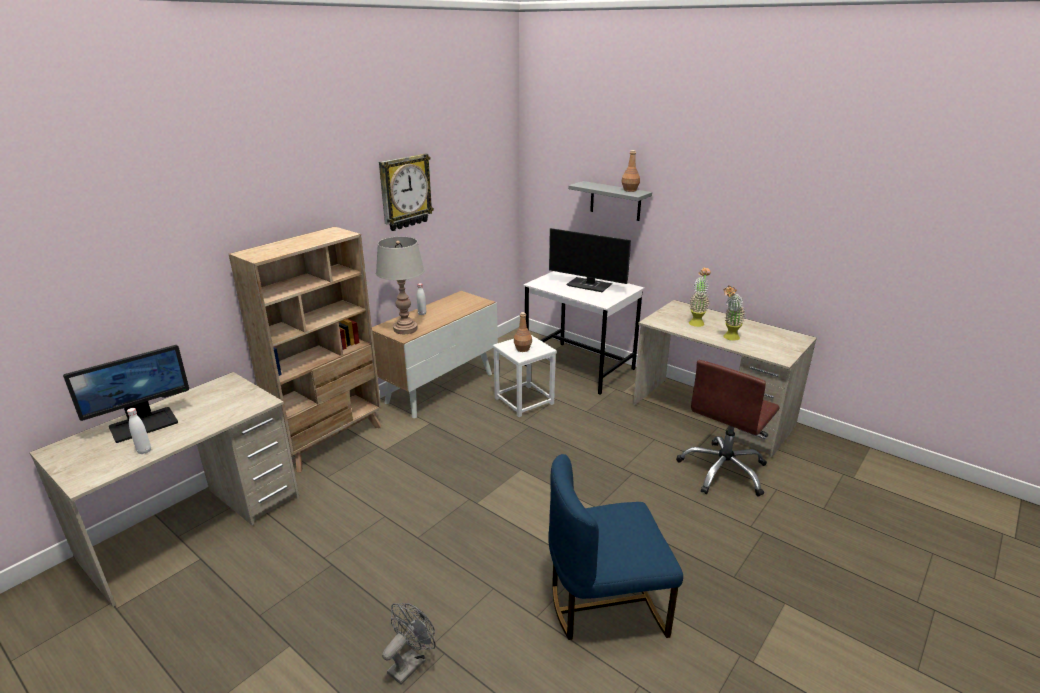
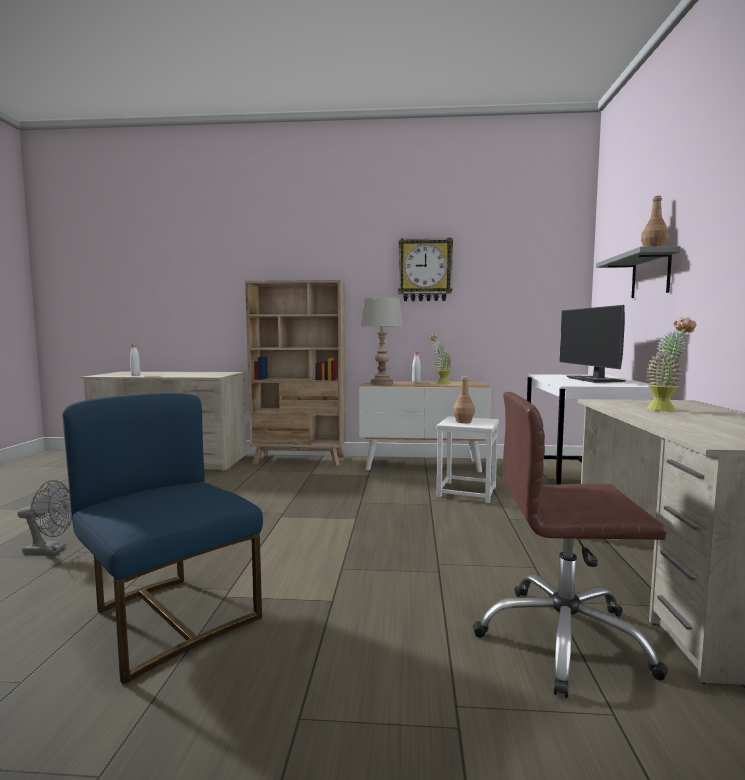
camera: 55 degrees right, 20 degrees down
monitor [63,345,189,443] -> none
potted plant [723,286,745,341] -> potted plant moved to [429,333,452,384]

